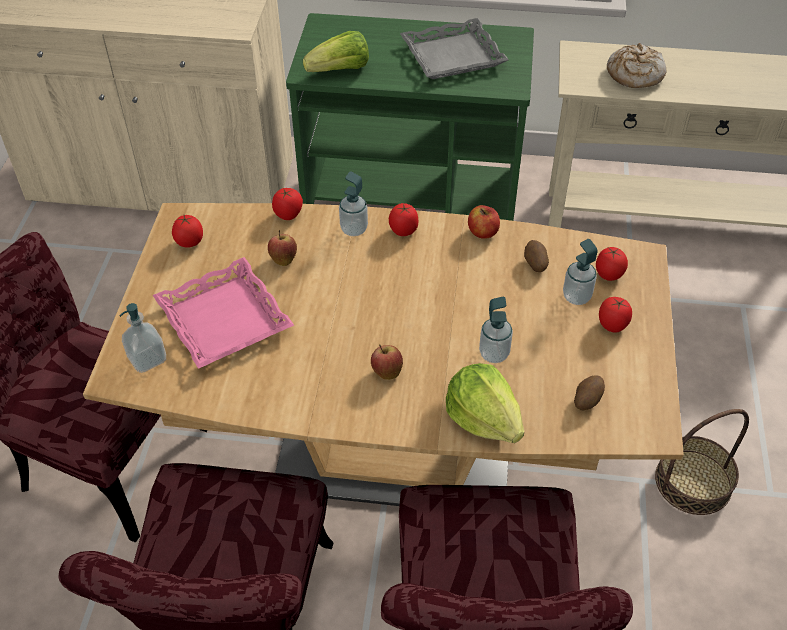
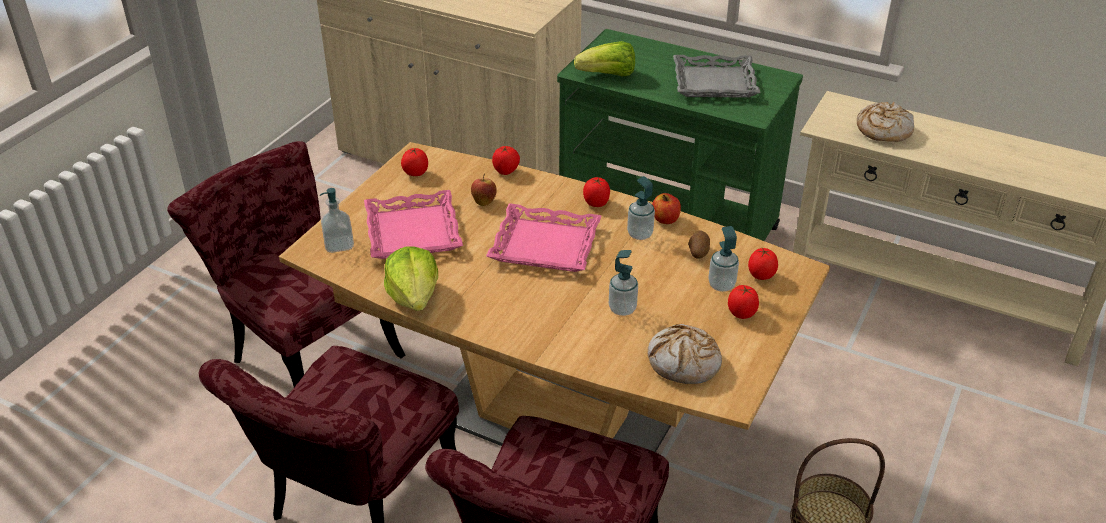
camera: 20 degrees right, 10 degrees down
soap dispenser [339,171,368,236] -> soap dispenser moved to [627,176,655,240]
apple [371,345,403,380] -> none
lettuce [446,363,524,443] -> lettuce moved to [384,247,438,311]
potato [574,375,605,410] -> bread [647,324,722,384]
none -> pink tray [486,204,602,272]

